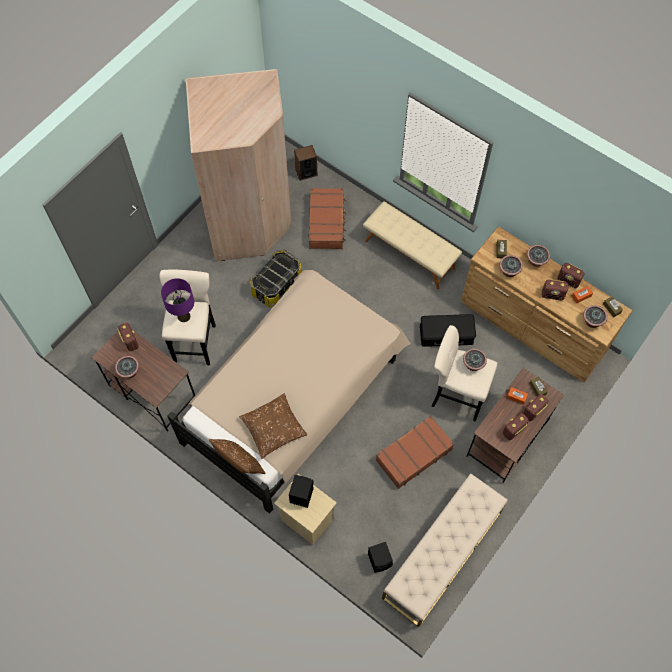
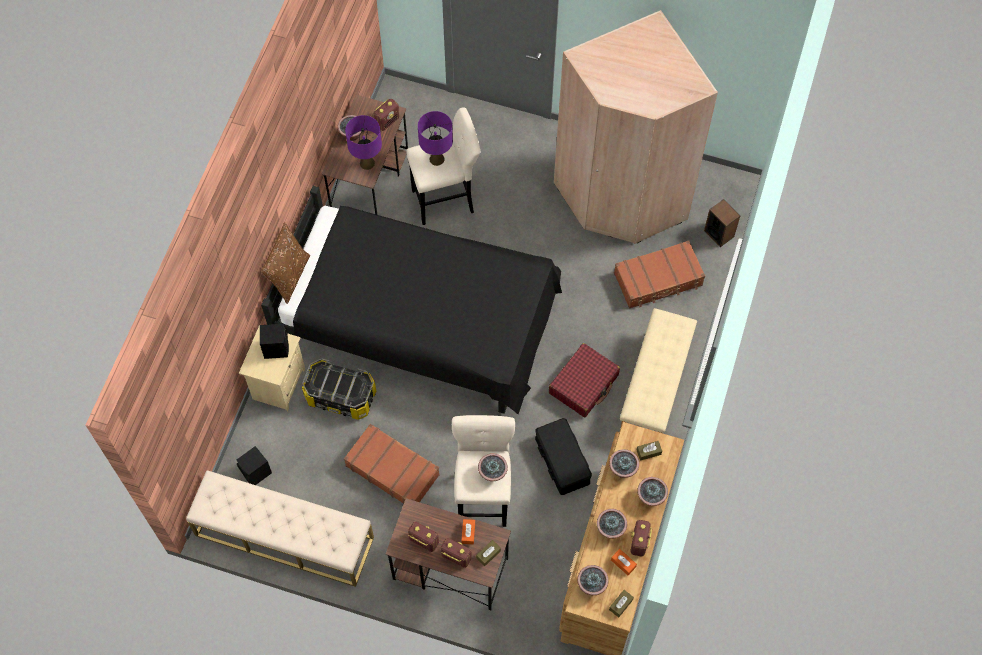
camera: 70 degrees right, 0 degrees up
beige bed [167,270,410,513] -> black bed [261,186,562,414]
brown pillow [239,393,308,459] -> none
storage box [250,250,302,307] -> storage box moved to [302,359,376,420]
radio [542,279,568,301] -> potted plant [597,509,627,539]
none -> purple table lamp [345,115,382,170]
none -> red suitcase [549,343,620,417]

